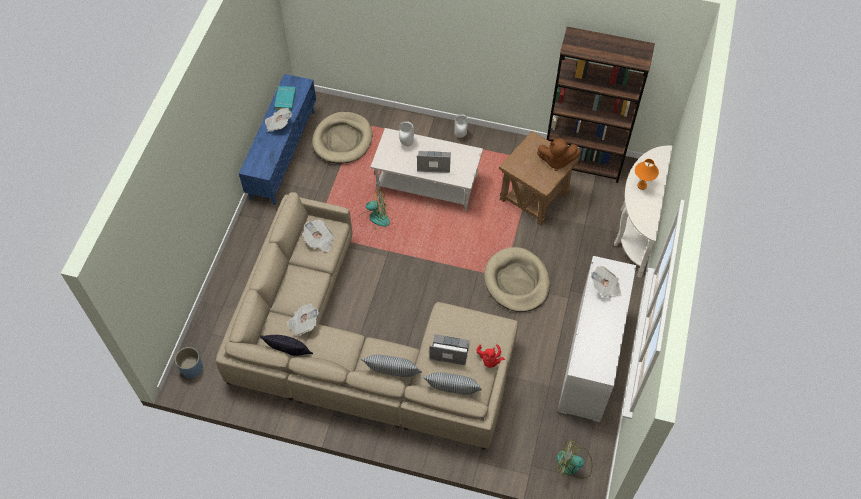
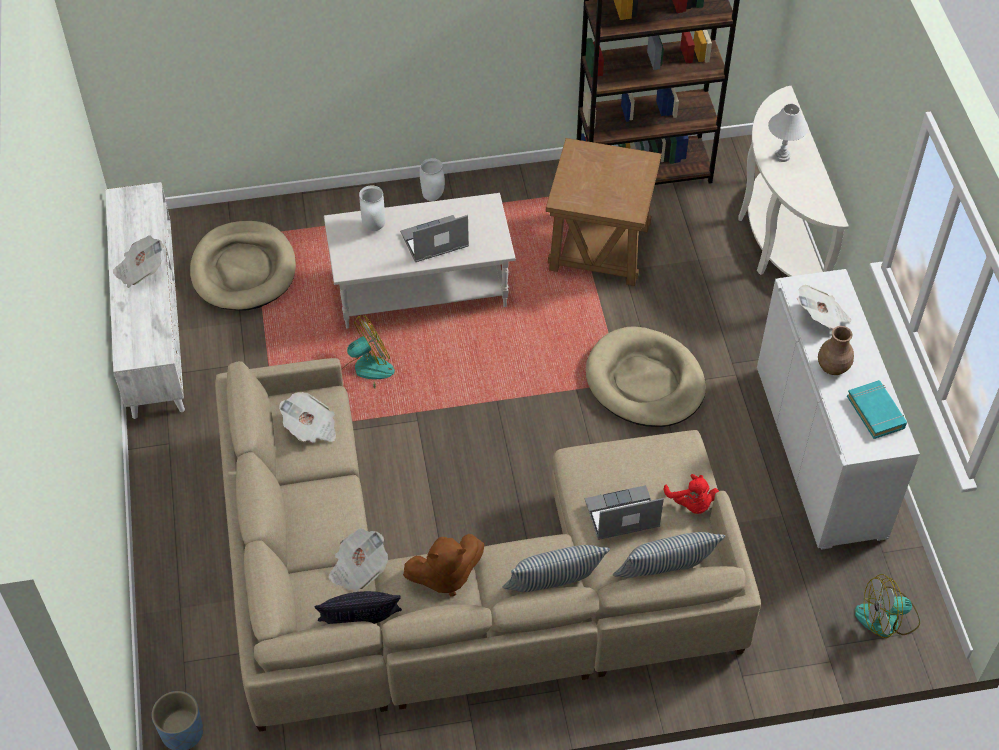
camera: 25 degrees left, 5 degrees down
blue tv stand [239,74,316,205] -> white tv stand [105,182,185,419]
turquoise book [274,86,296,111] -> turquoise book moved to [847,380,907,439]
brown plush toy [537,138,581,171] -> brown plush toy moved to [403,534,484,597]
orange table lamp [635,159,659,190] -> white table lamp [768,104,808,162]
none -> brown vase [818,326,854,375]

